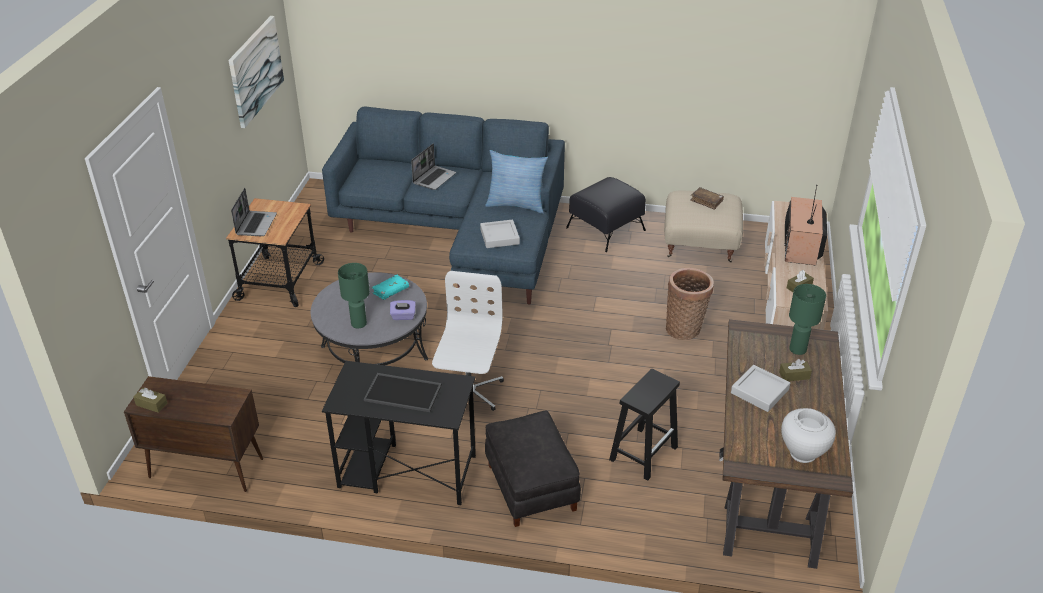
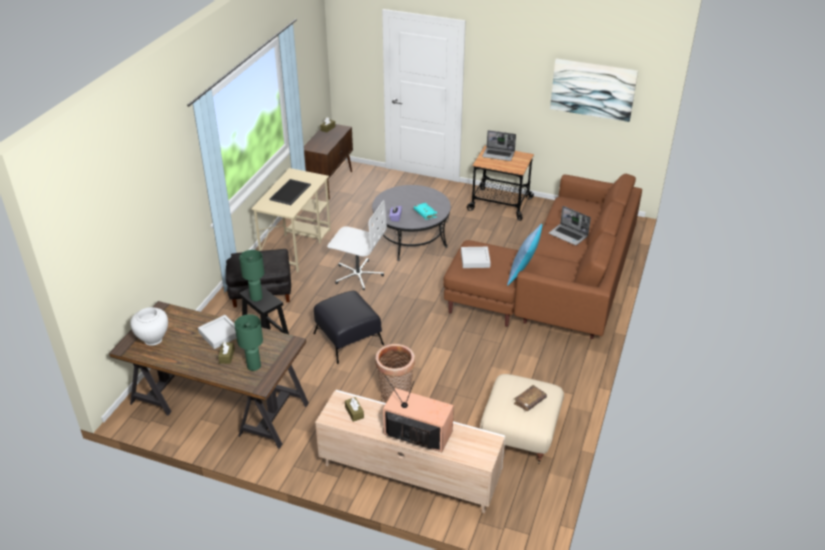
camera: 100 degrees right, 0 degrees up
blue sofa [322,107,565,305] -> brown sofa [443,173,642,339]
black desk [322,361,476,505] -> beige desk [251,168,331,273]
green table lamp [338,263,370,328] -> green table lamp moved to [239,250,265,301]
black ottoman [566,177,646,252] -> black ottoman moved to [313,291,384,364]

